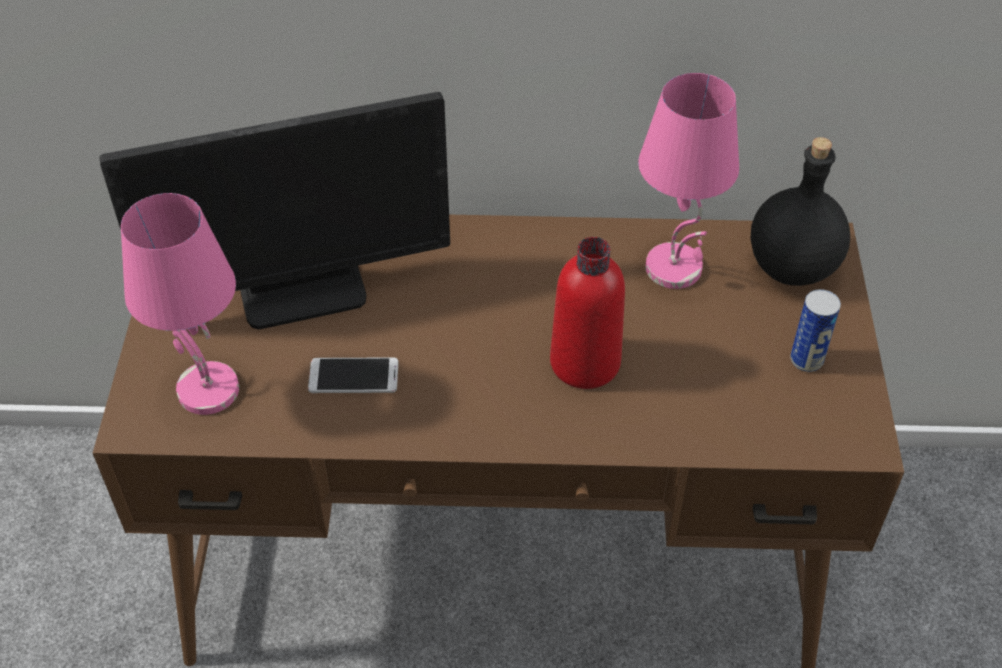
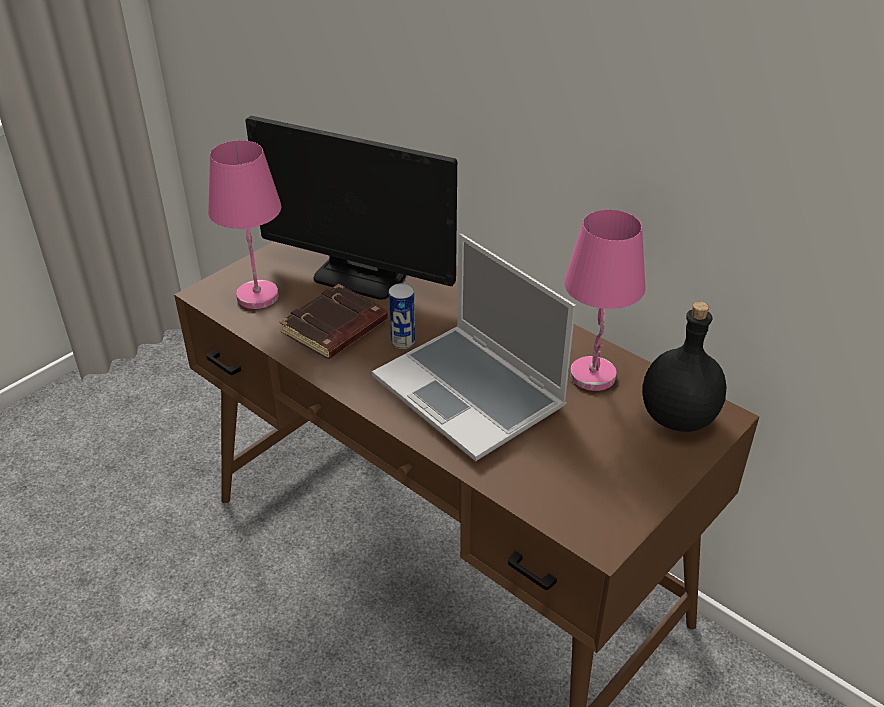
camera: 40 degrees right, 10 degrees down
phone [308,358,399,393] -> brown book [280,284,388,359]
red bottle [550,237,625,389] -> laptop [372,233,576,461]
can [790,289,841,372] -> can moved to [389,283,415,349]

